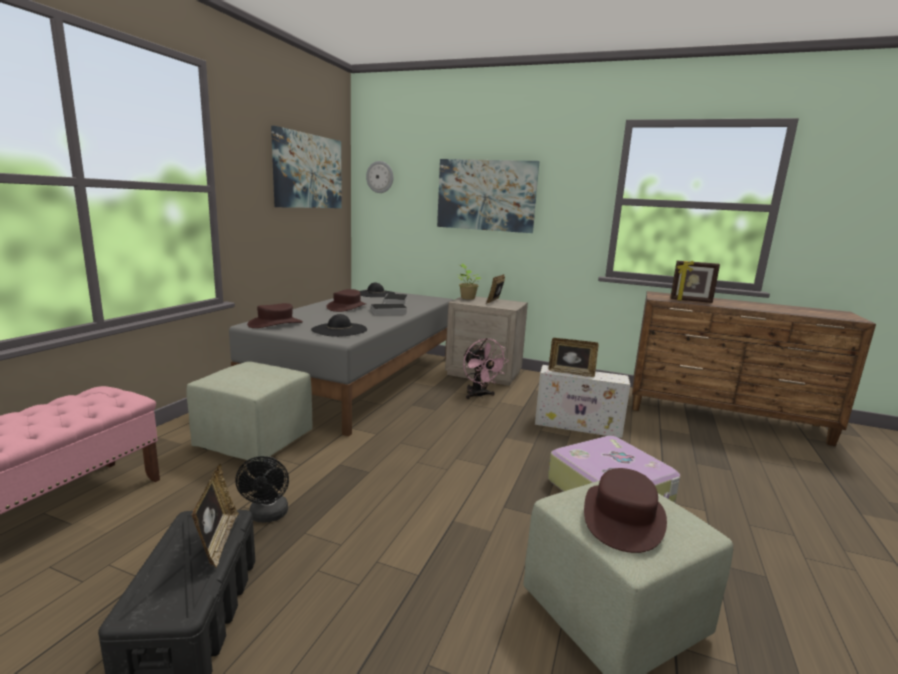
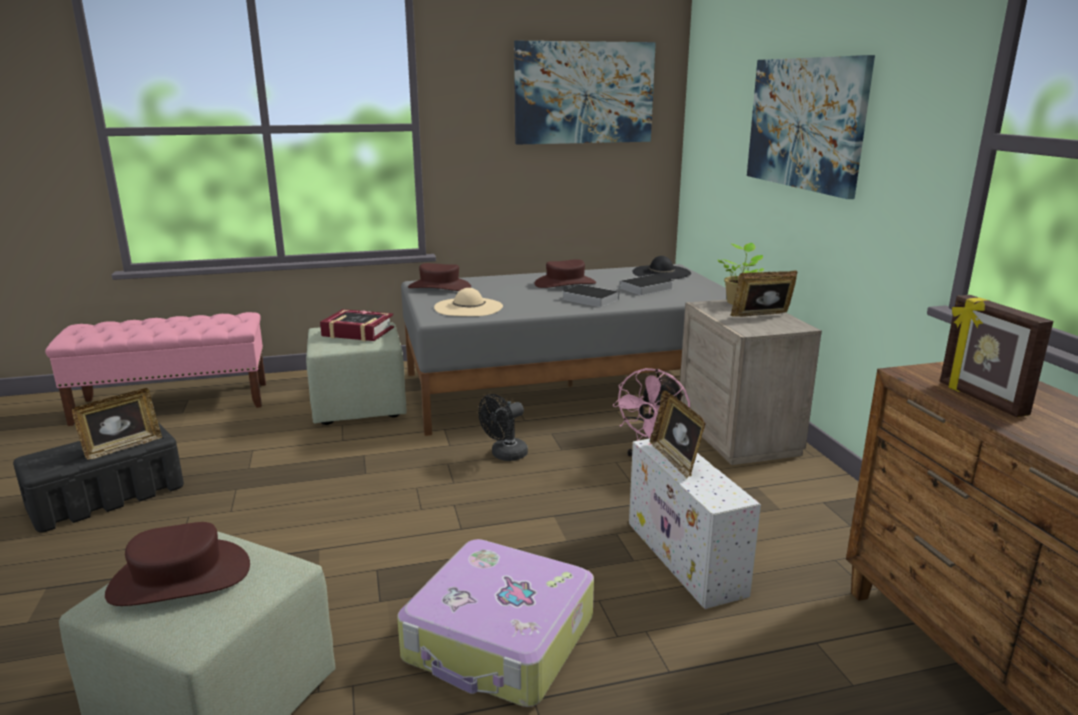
camera: 55 degrees right, 5 degrees up
black fan [235,456,289,522] -> black fan moved to [478,394,528,461]
black hat [311,314,367,337] -> beige hat [434,288,503,316]
wall clock [366,161,393,193] -> none
none -> book [320,309,394,341]

